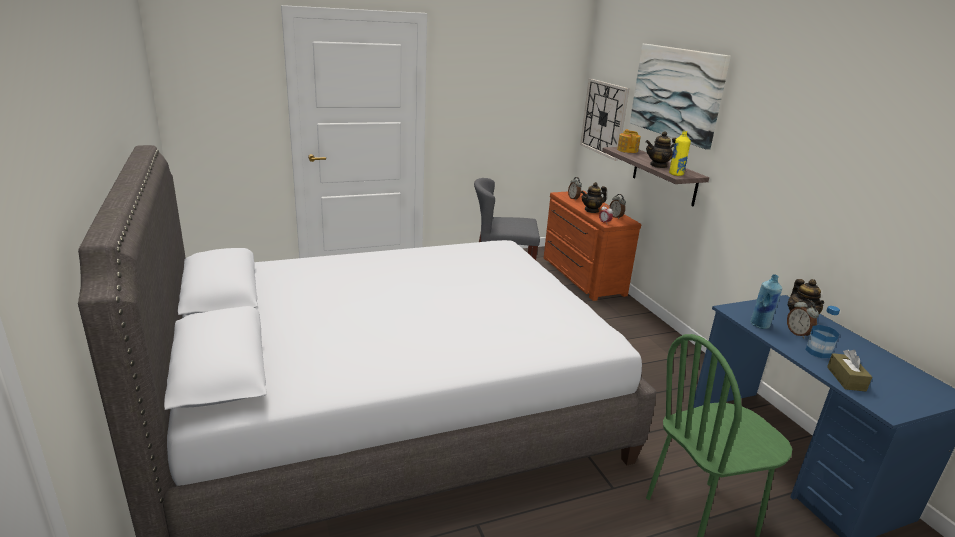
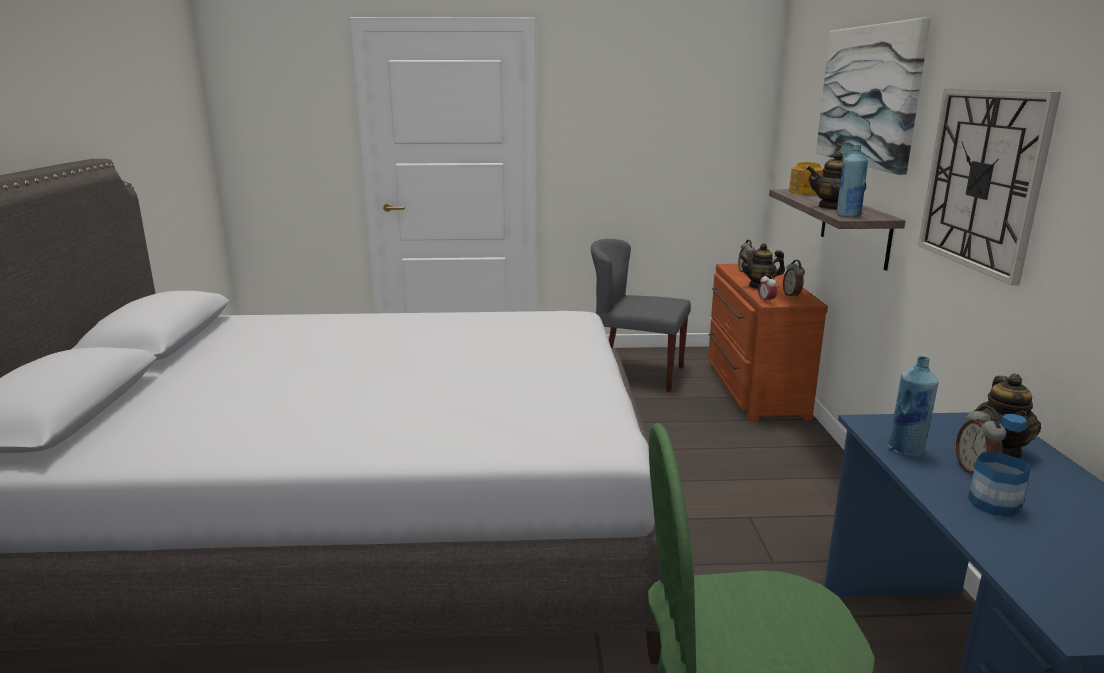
camera: 20 degrees right, 5 degrees down
wall clock [580,79,629,161] -> wall clock moved to [918,89,1061,286]
yellow bottle [669,131,691,176] -> blue bottle [836,145,868,217]
brown tissue box [827,350,872,391] -> none

